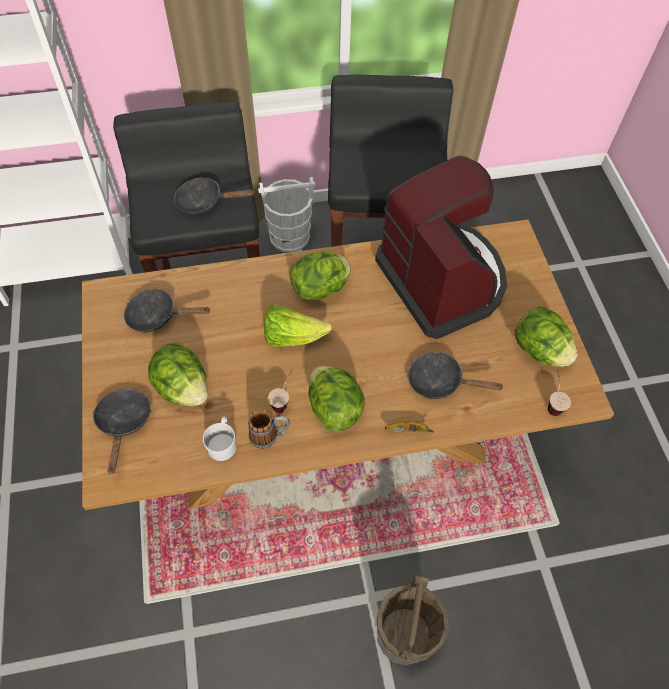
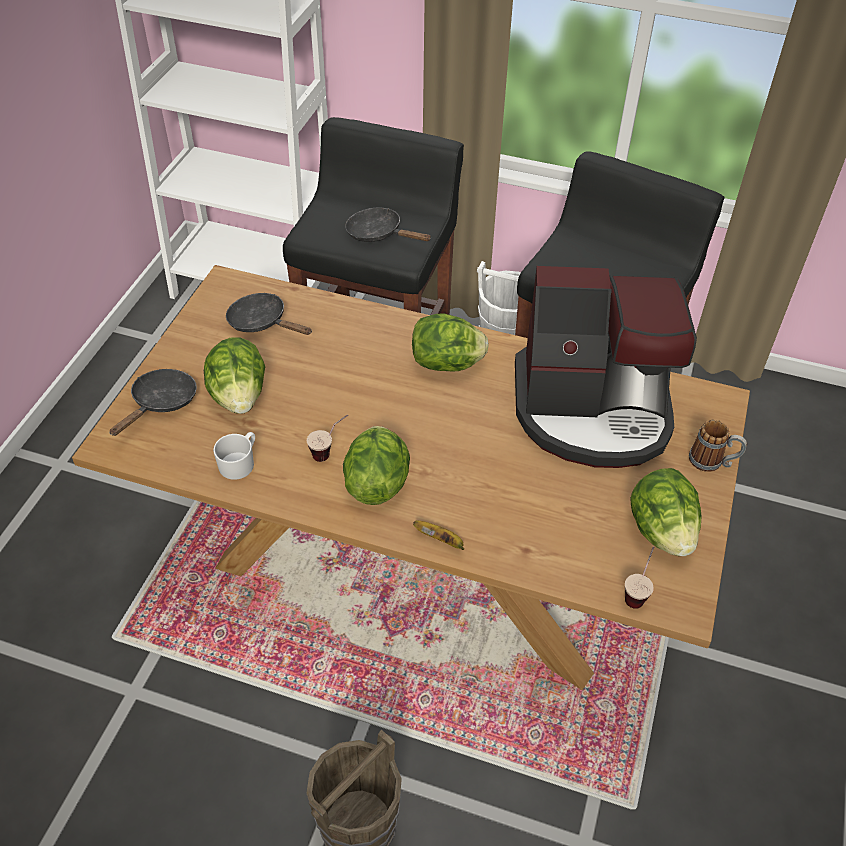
camera: 30 degrees right, 10 degrees down
mug [248,409,290,449] -> mug moved to [689,419,747,472]
lettuce [264,305,333,347] -> none
coffee machine [375,155,507,339] -> coffee machine turned 90 degrees clockwise [515,266,697,468]
black frying pan [408,352,504,399] -> none

